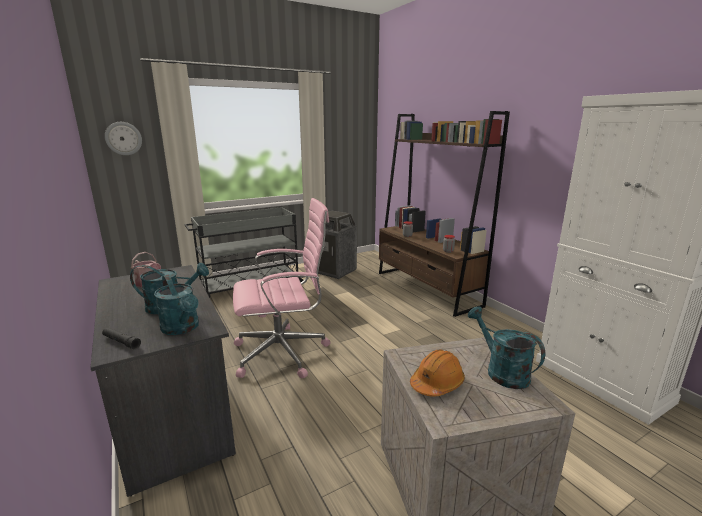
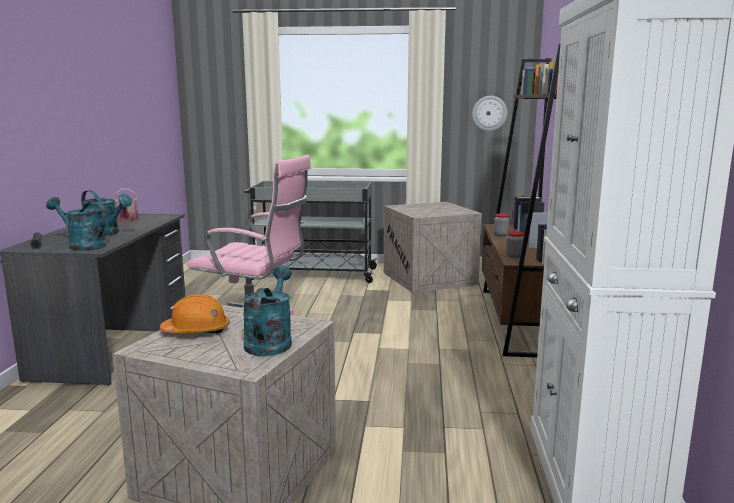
camera: 35 degrees right, 5 degrees down
wall clock [105,122,142,155] -> wall clock moved to [472,96,508,131]
turquoise watering can [154,275,199,335] -> turquoise watering can turned 120 degrees clockwise [46,197,107,251]
trash can [318,211,357,279] -> crate [384,202,482,293]

